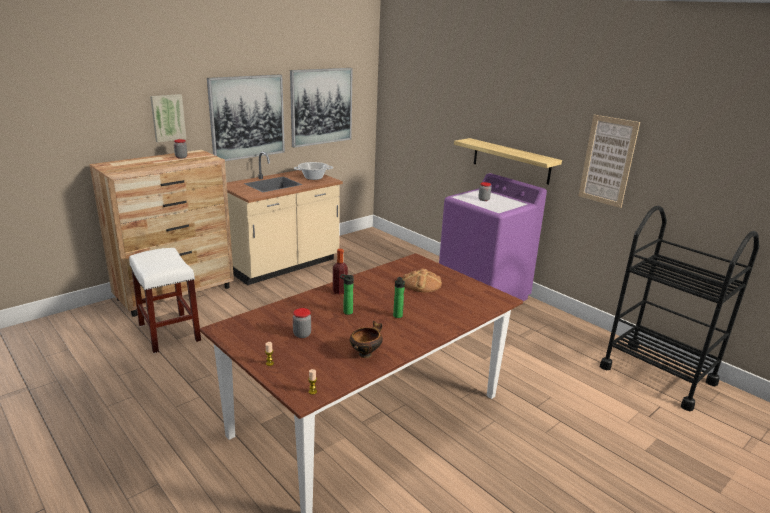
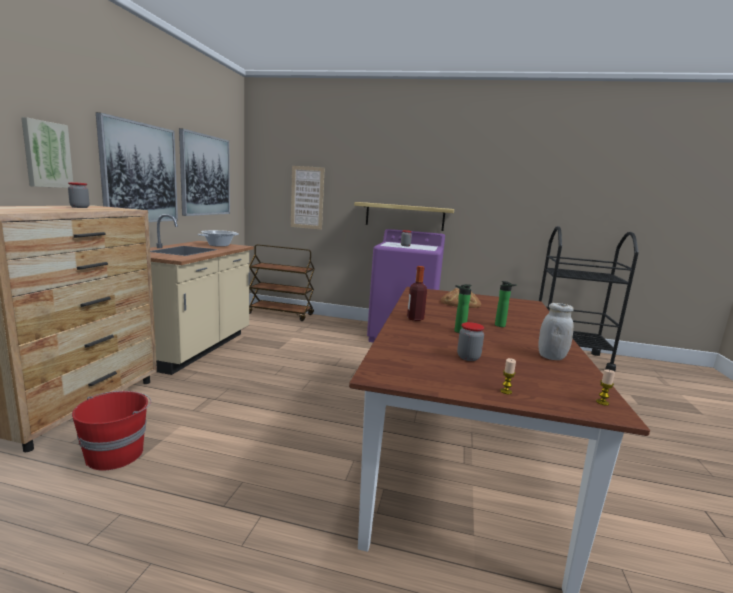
camera: 35 degrees left, 10 degrees down
white stool [129,248,201,353] -> red bucket [72,391,151,470]
bowl [350,321,383,358] -> white jar [538,303,574,360]
picture [578,115,640,208] -> picture moved to [291,166,325,230]
none -> brown cart [249,244,315,321]

